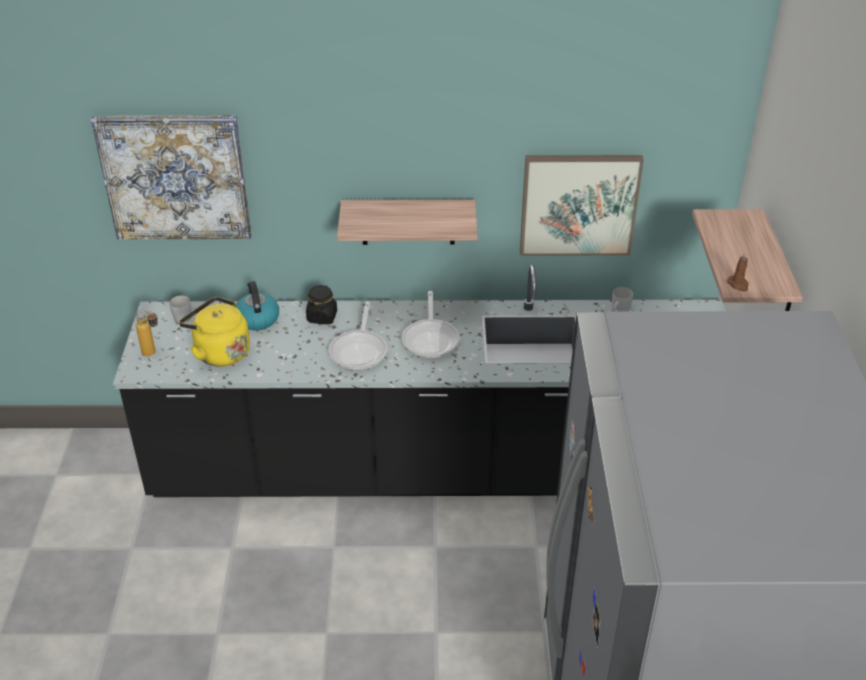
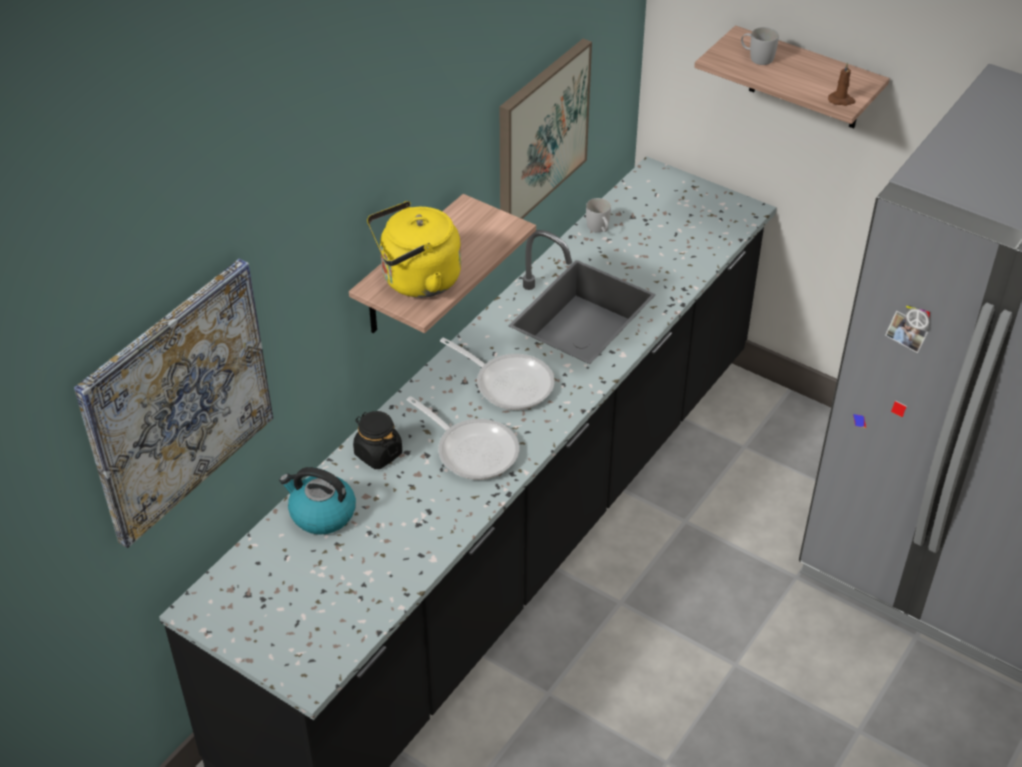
camera: 55 degrees left, 5 degrees up
bottle [136,311,158,356] -> none
white mug [170,296,191,323] -> white mug moved to [741,27,779,65]
yellow kettle [179,297,250,367] -> yellow kettle moved to [367,201,461,298]

